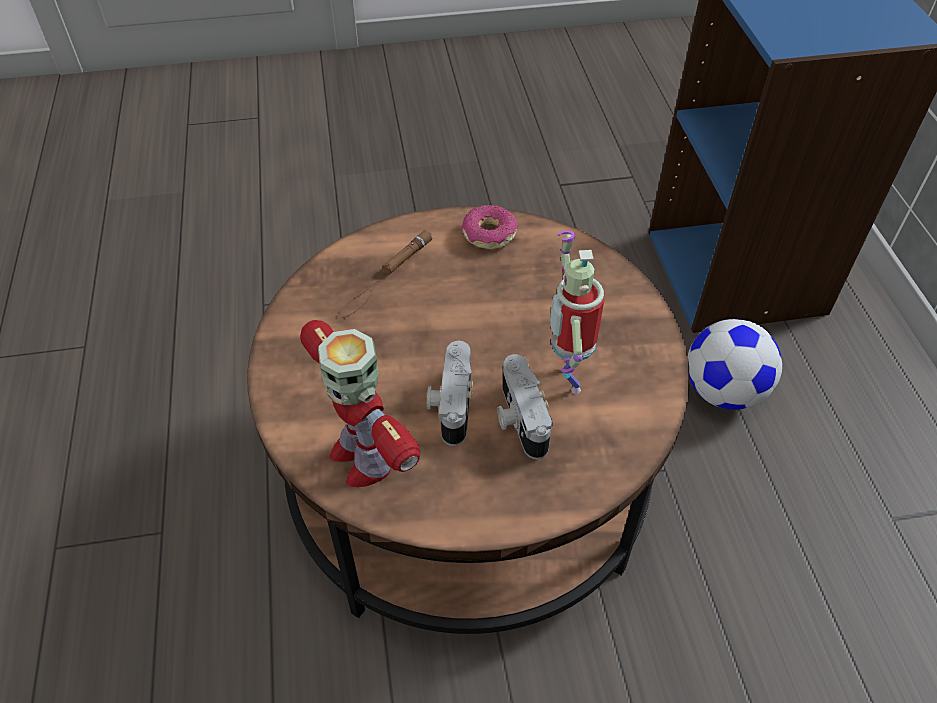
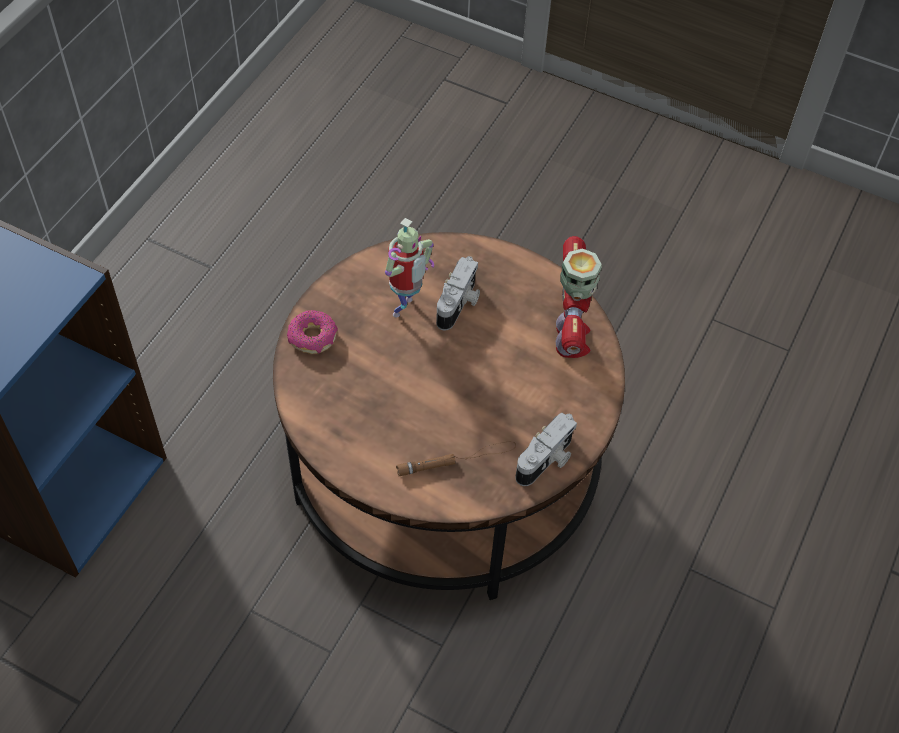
camera: 145 degrees left, 5 degrees up
camera [427,341,473,446] -> camera moved to [515,413,577,486]
donut [461,205,518,250] -> donut moved to [287,310,338,354]
football [688,319,782,410] -> none

